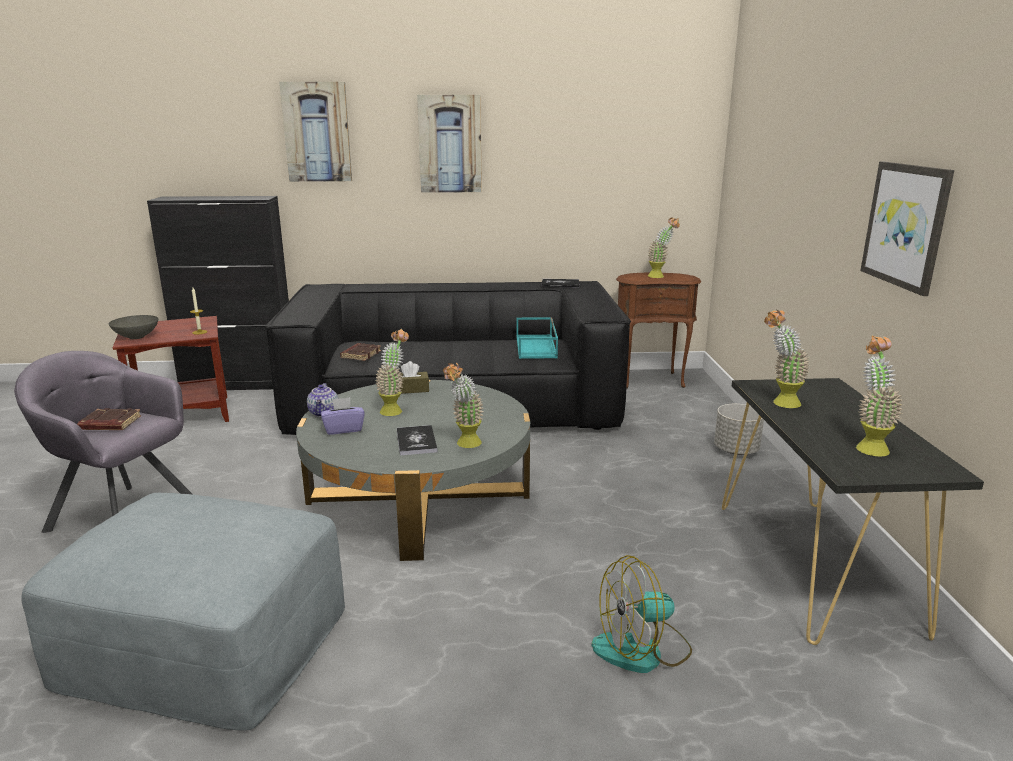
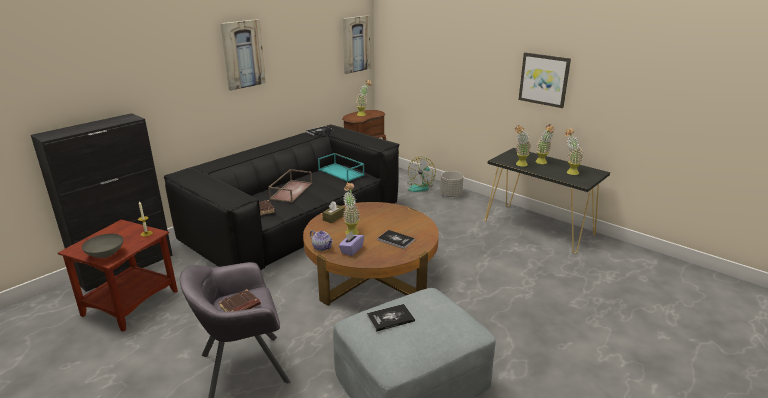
camera: 45 degrees left, 5 degrees up
picture [279,82,352,182] -> picture moved to [342,15,370,74]
grey coffee table [296,380,530,561] -> brown coffee table [303,202,439,306]
potted plant [443,363,484,448] -> potted plant moved to [535,124,554,164]
fan [592,555,692,673] -> fan moved to [407,157,436,192]
none -> brown tray [268,169,312,203]
none -> book [367,304,415,332]

